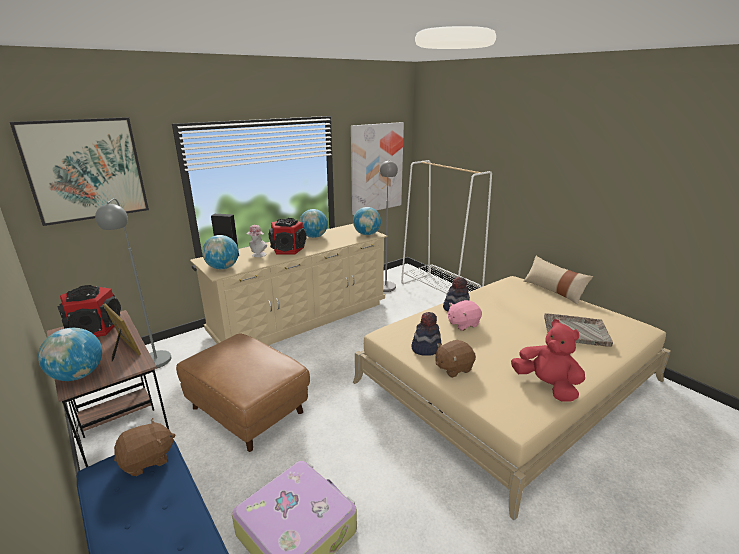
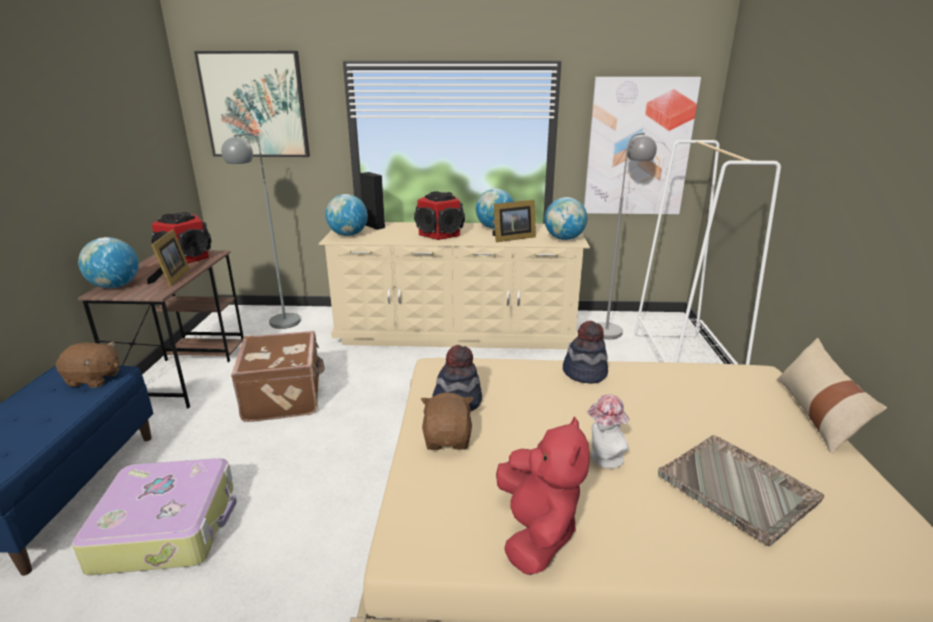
camera: 40 degrees right, 0 degrees up
brown ottoman [176,333,310,452] -> brown suitcase [231,331,325,422]
hat [246,225,267,257] -> hat moved to [587,394,630,468]
brown plush toy [435,340,476,378] -> brown plush toy turned 75 degrees clockwise [421,393,473,450]
pink plush toy [448,300,482,331] -> none
none -> picture frame [492,200,536,242]

